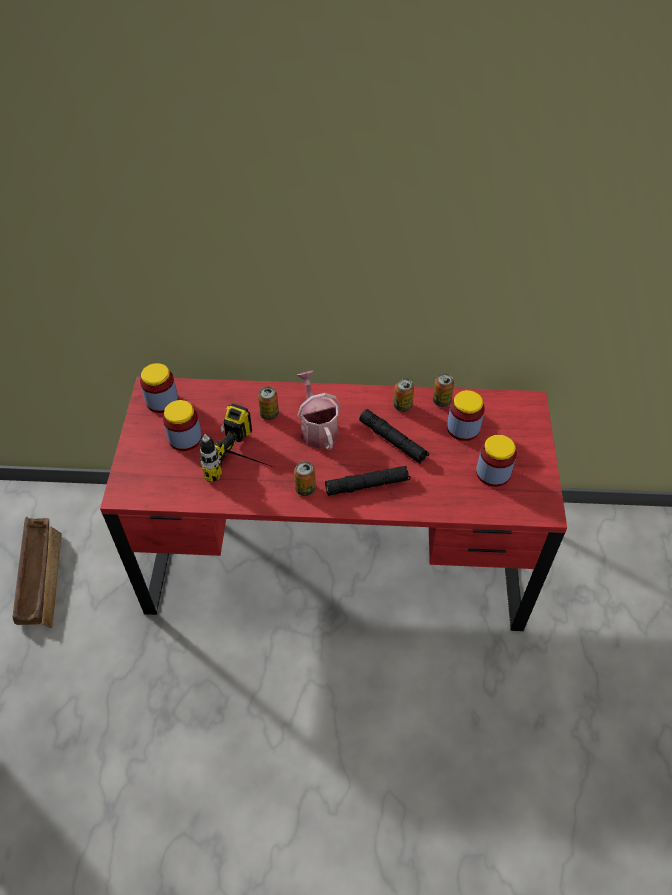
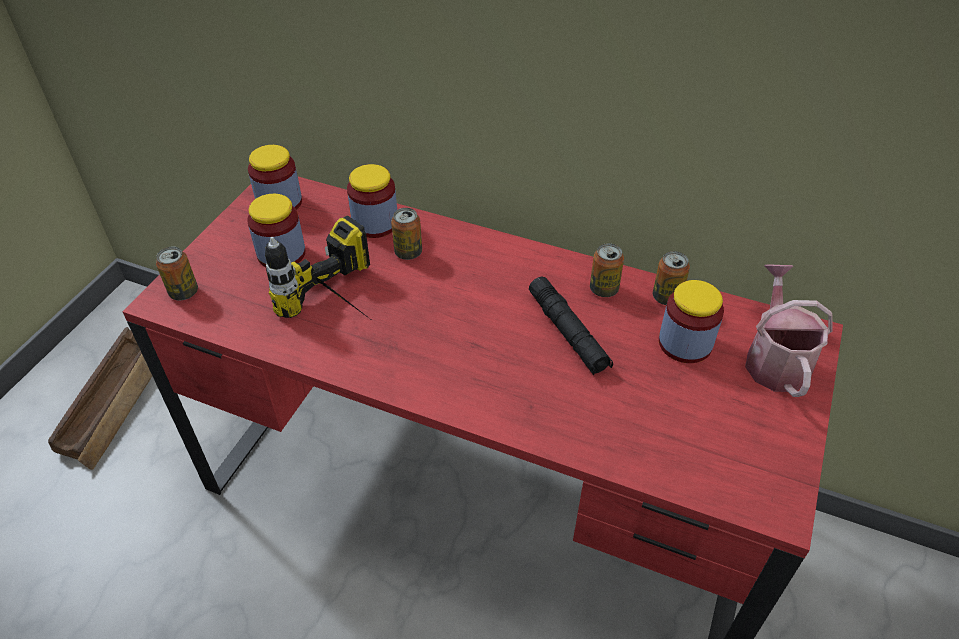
camera: 20 degrees right, 5 degrees down
can [294,461,316,496] -> can moved to [156,246,198,300]
watering can [297,371,341,450] -> watering can moved to [745,264,833,397]
black flashlight [325,466,410,496] -> none
jar [476,435,517,487] -> jar moved to [347,164,397,238]

